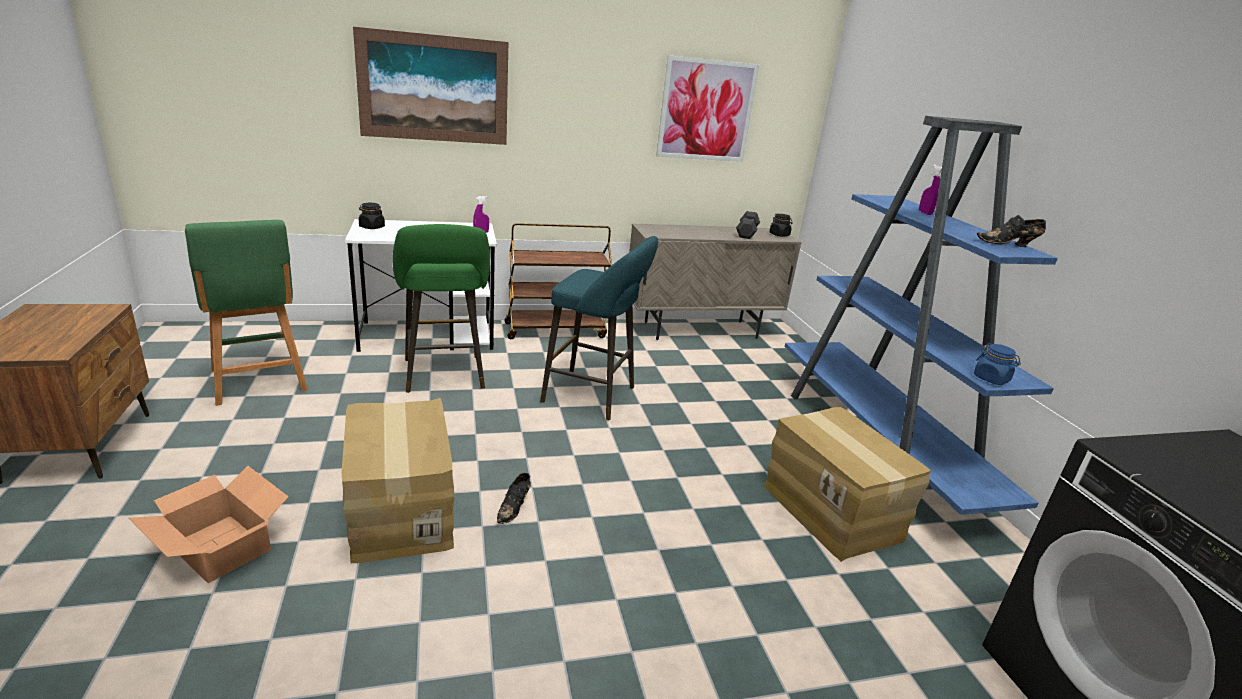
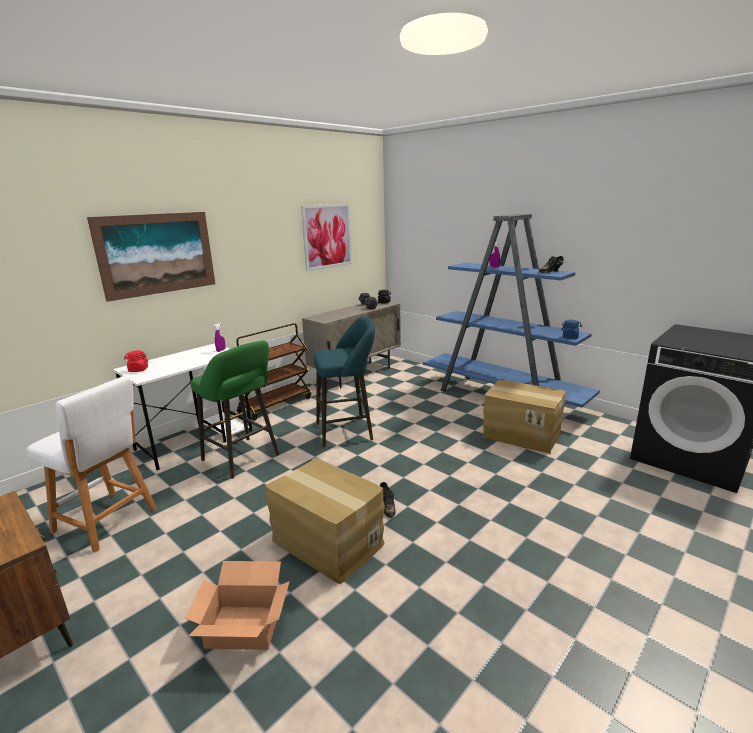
camera: 30 degrees left, 5 degrees down
green stool [185,220,308,406] -> white stool [26,376,157,553]
black jar [359,203,385,229] -> red jar [124,350,149,372]

